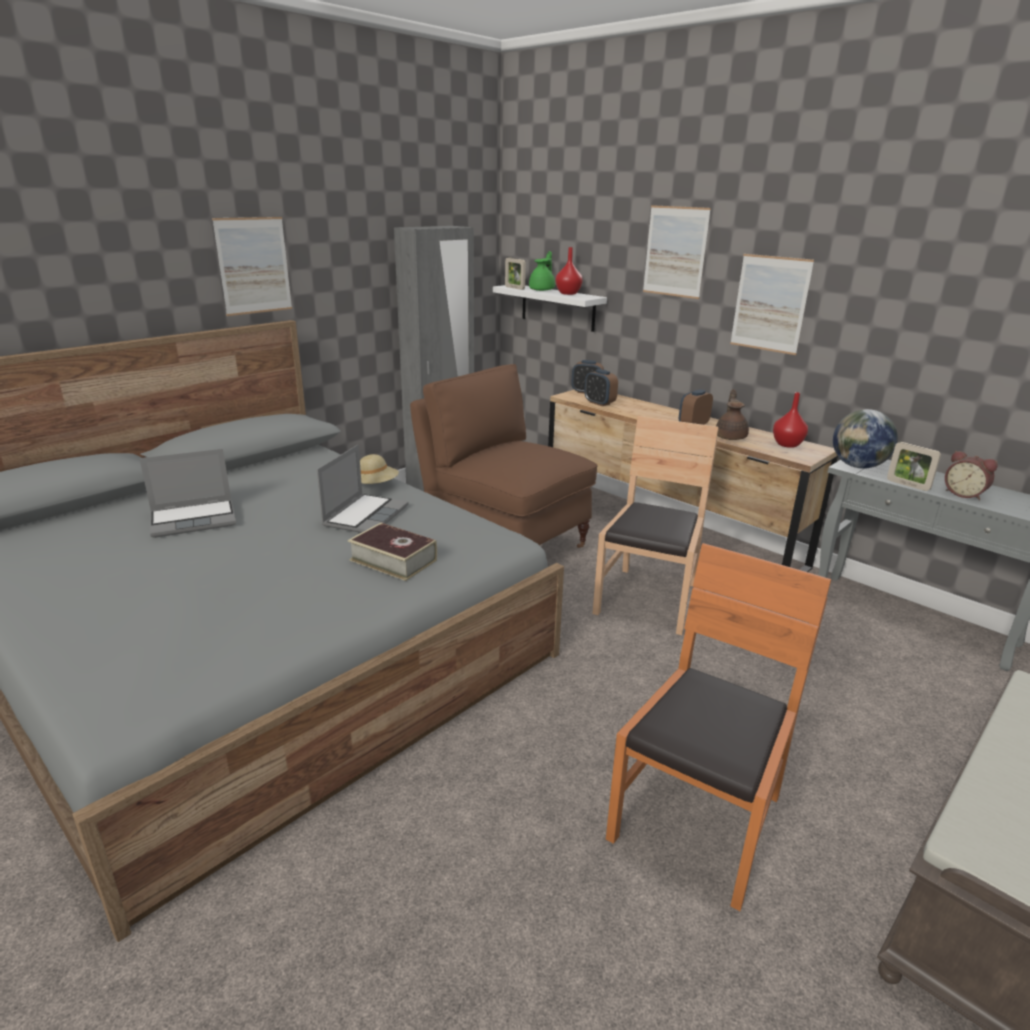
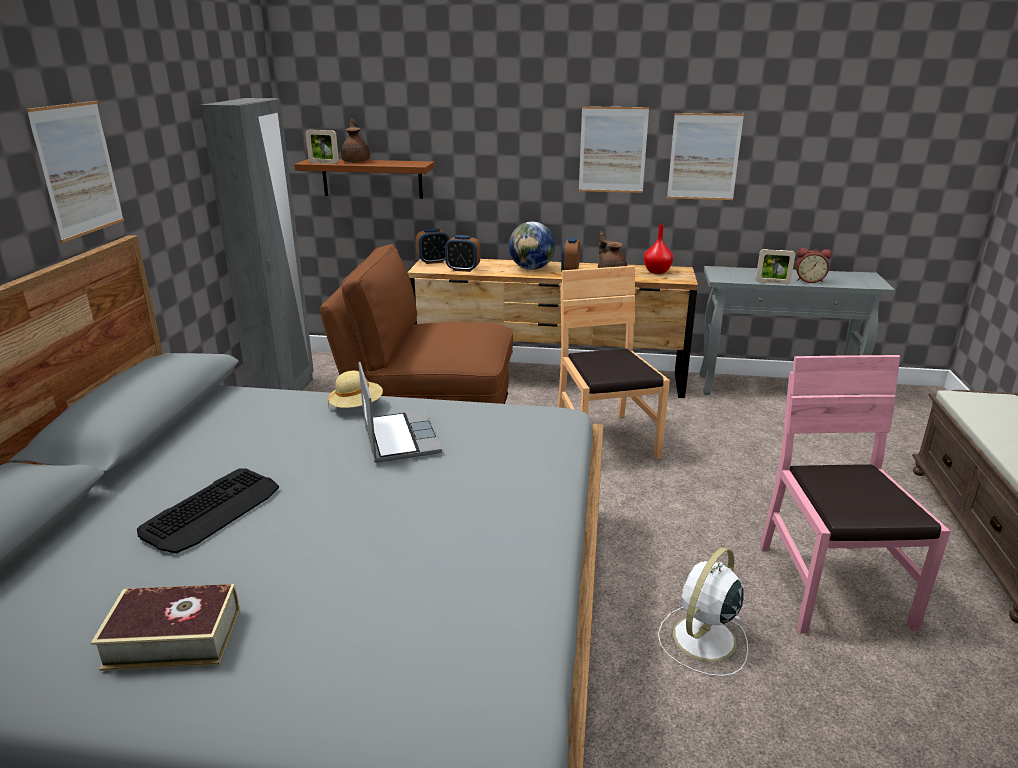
camera: 35 degrees left, 0 degrees up
laptop [139,449,236,538] -> keyboard [137,469,279,554]
book [348,523,437,581] -> book moved to [91,584,240,671]
white shelf [493,285,607,332] -> brown shelf [294,159,435,199]
green teapot [529,251,555,291] -> brown teapot [341,119,370,163]
red vase [556,247,583,295] -> none
orange chair [606,543,831,911] -> pink chair [760,355,951,634]
picture [643,205,711,299] -> picture moved to [667,113,744,200]
globe [833,409,898,469] -> globe moved to [509,222,555,270]
none -> white fan [658,547,748,676]

